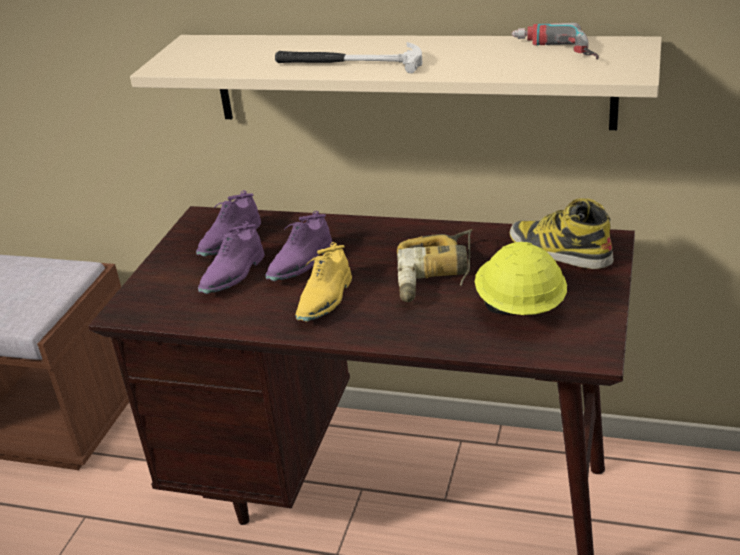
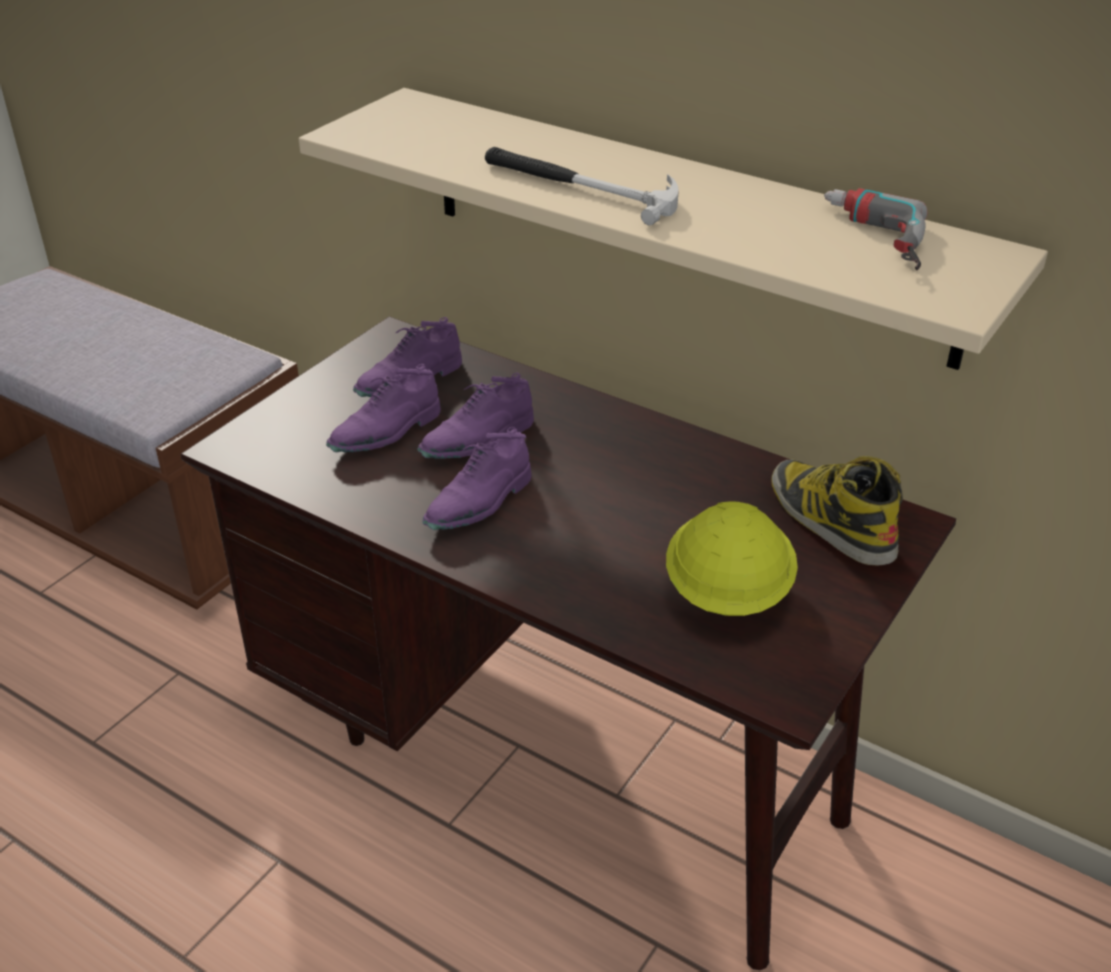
camera: 15 degrees right, 5 degrees up
yellow shoe [296,242,352,322] -> purple shoe [423,427,532,530]
power drill [397,229,472,302] -> none

